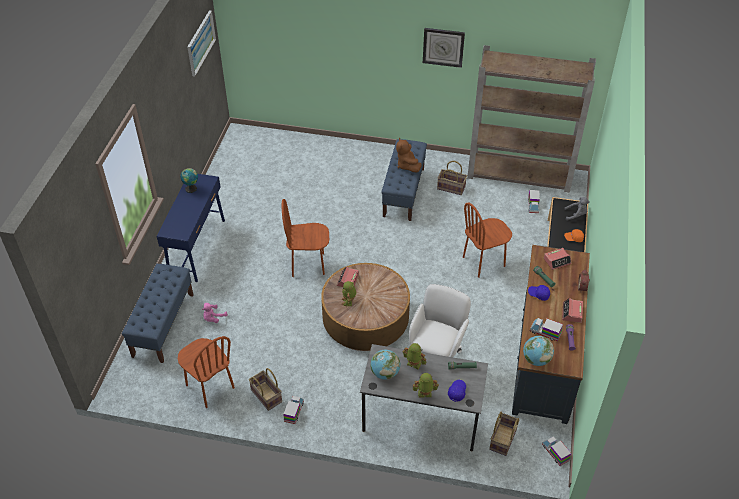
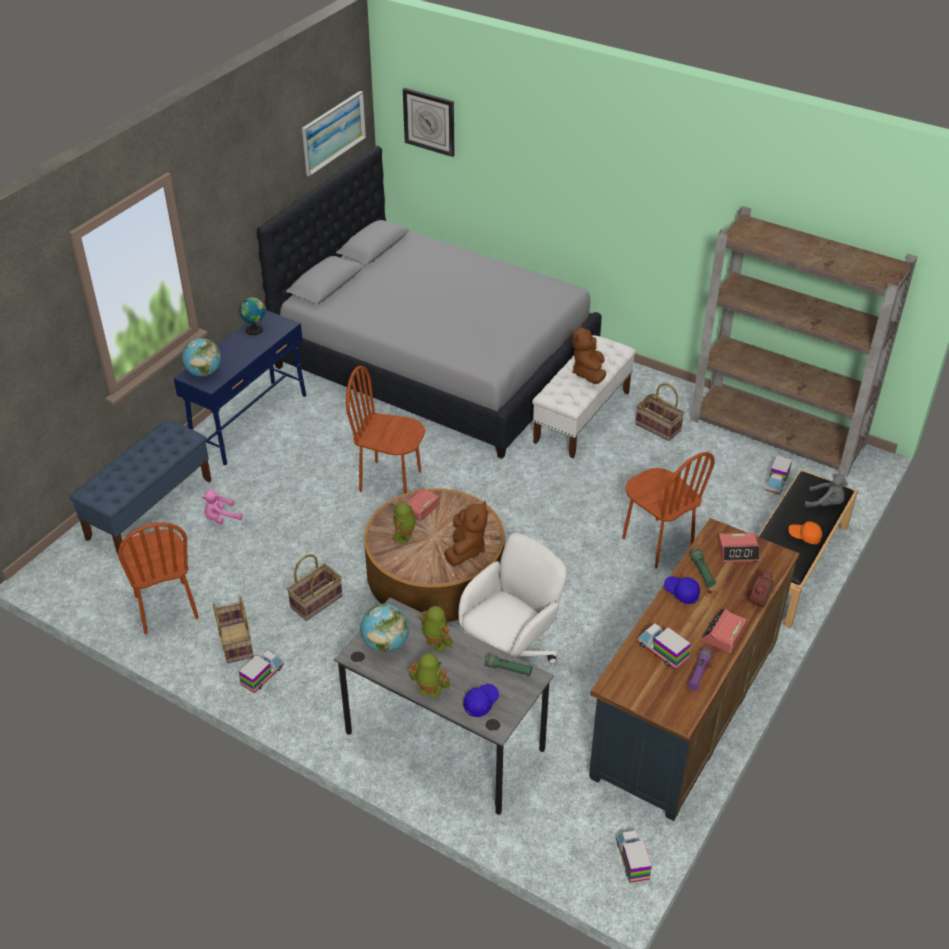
camera: 20 degrees right, 5 degrees down
blue bench [381,139,427,221] -> white bench [532,335,636,459]
wall clock [423,28,465,68] -> wall clock moved to [403,88,455,157]
brown chair [463,203,512,278] -> brown chair turned 120 degrees counterclockwise [622,452,715,569]
basket [489,412,519,456] -> basket moved to [287,554,343,621]
globe [523,336,554,366] -> globe moved to [182,338,221,377]
none -> grey bed [257,146,602,459]
none -> brown plush toy [444,501,488,565]

